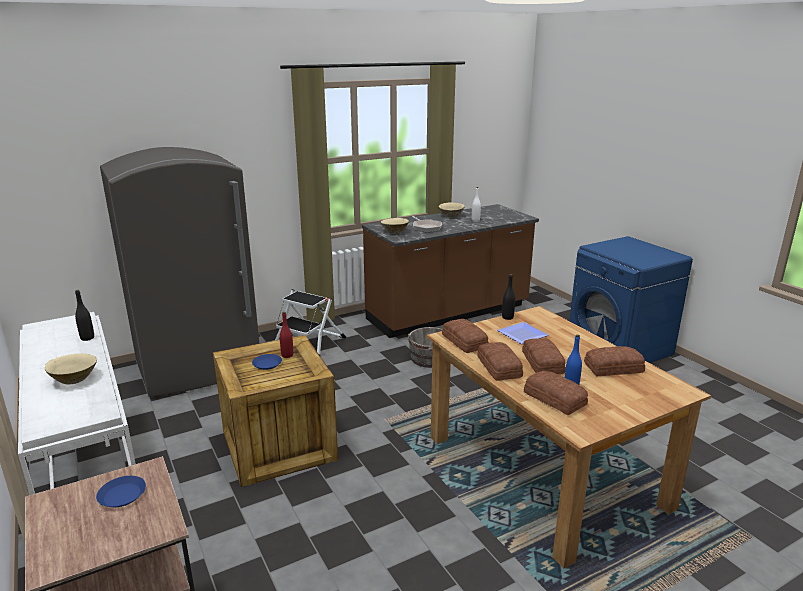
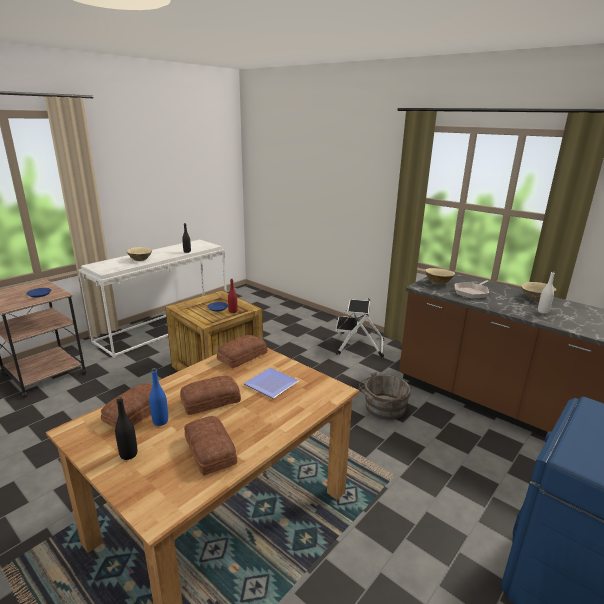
camera: 70 degrees right, 0 degrees up
grey fridge [100,147,259,397] -> none
bread [477,342,523,381] -> none
black bottle [502,274,515,320] -> black bottle moved to [115,397,137,460]

